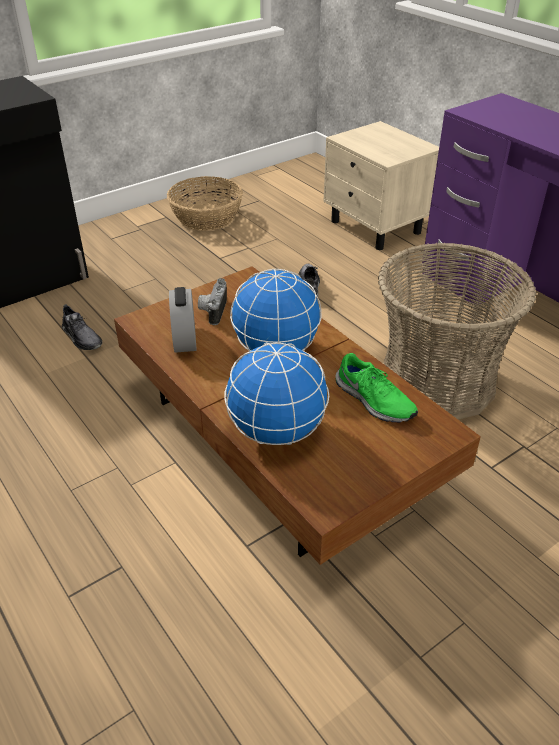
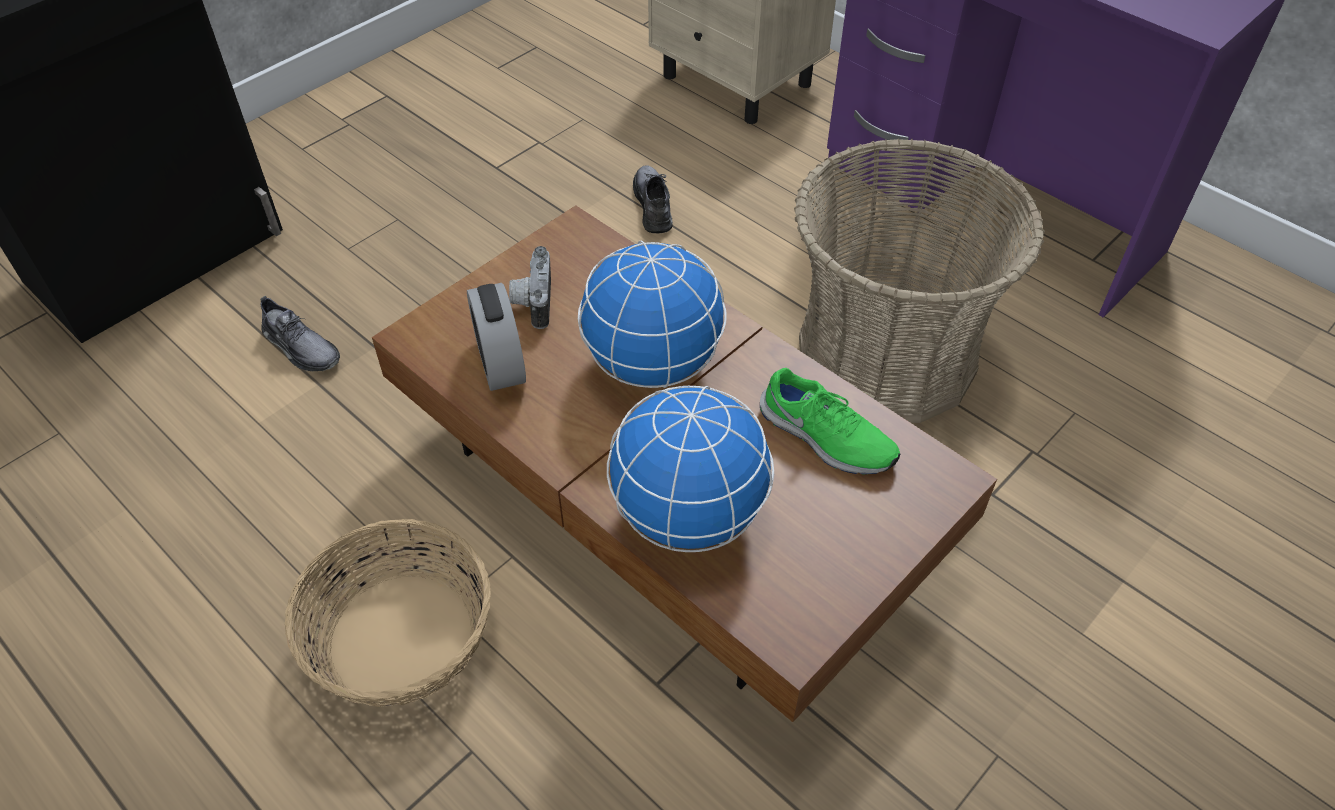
camera: 10 degrees left, 10 degrees up
basket [167,176,243,231] -> basket moved to [285,519,491,707]

